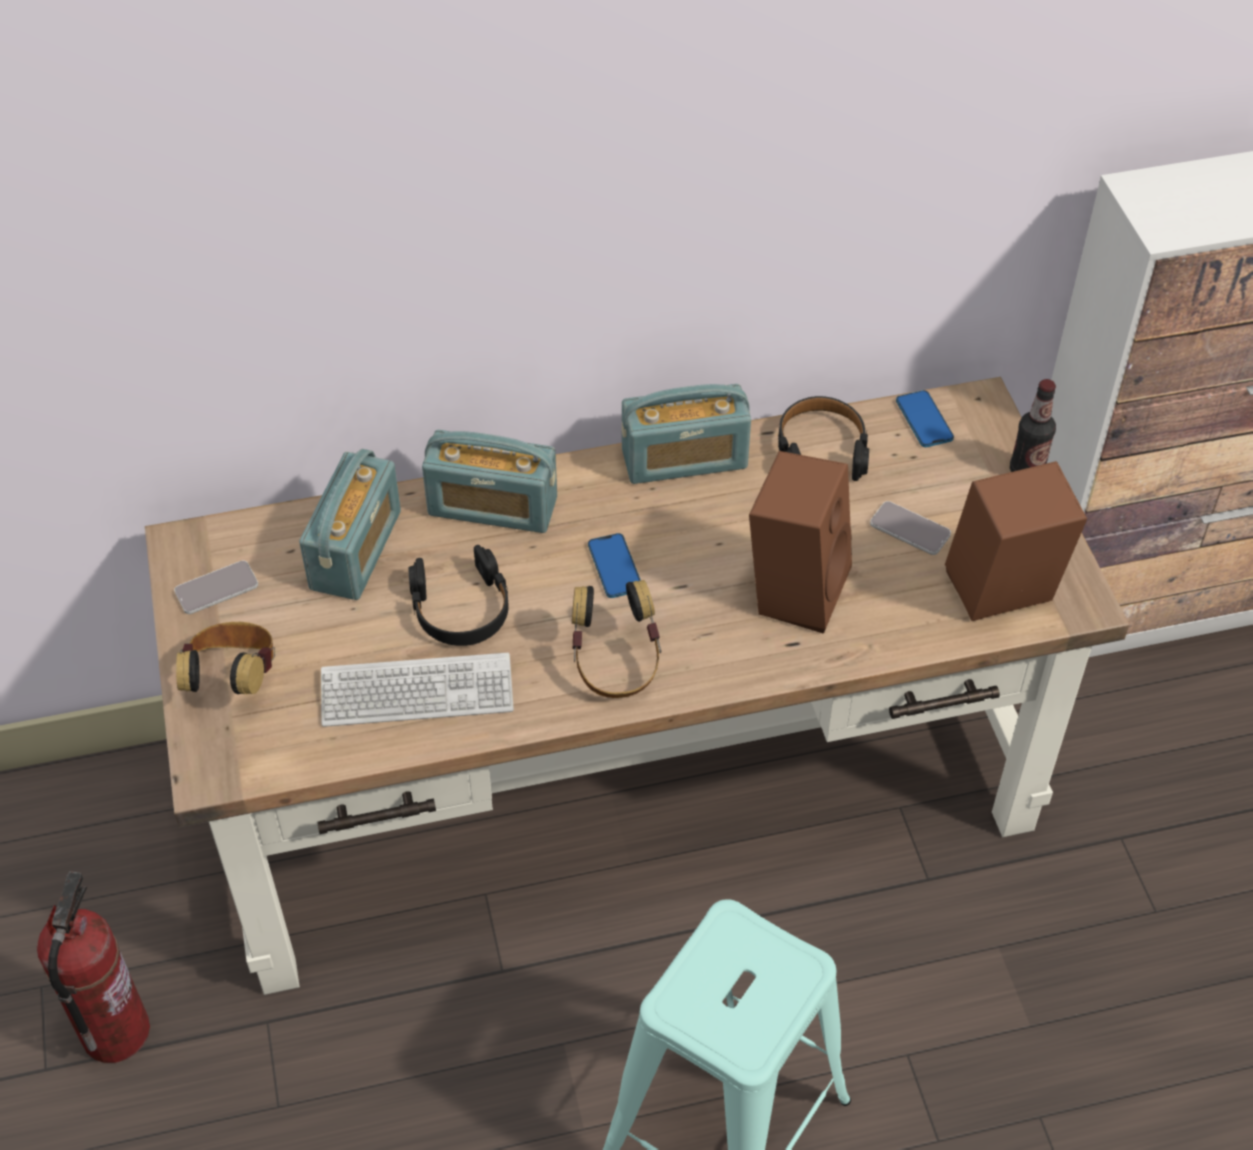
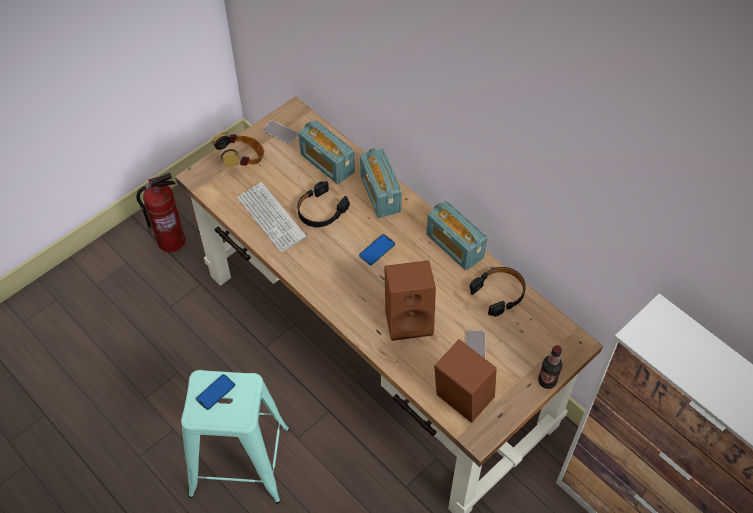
camera: 60 degrees right, 5 degrees up
radio [299,449,401,600] -> radio turned 60 degrees clockwise [299,120,355,184]
headphones [572,580,661,698] -> none
phone [896,390,954,447] -> phone moved to [196,374,235,410]

